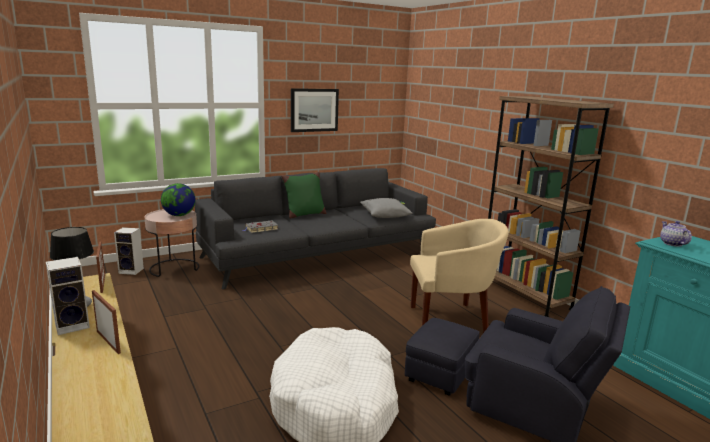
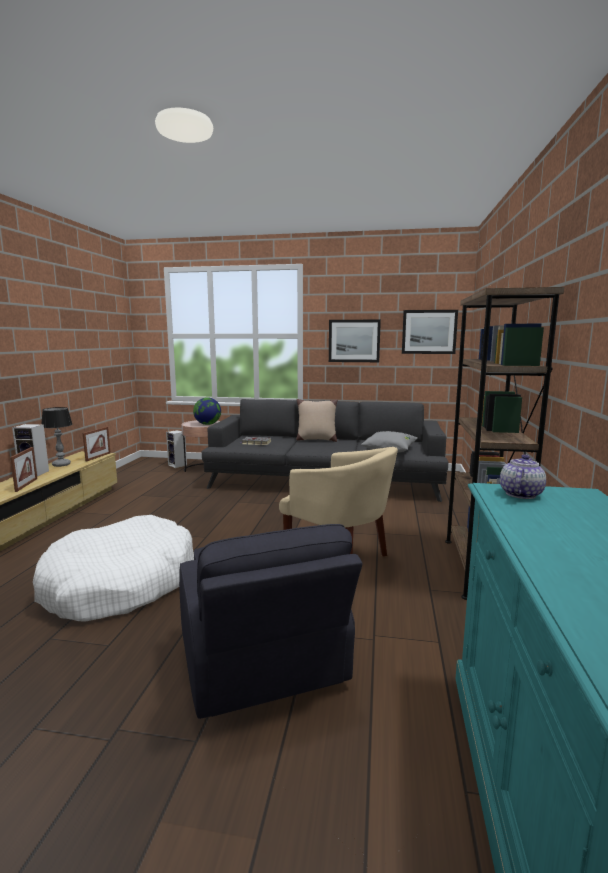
camera: 40 degrees right, 5 degrees down
green pillow [281,172,326,219] -> beige pillow [296,399,338,442]
none -> picture [402,310,458,354]

